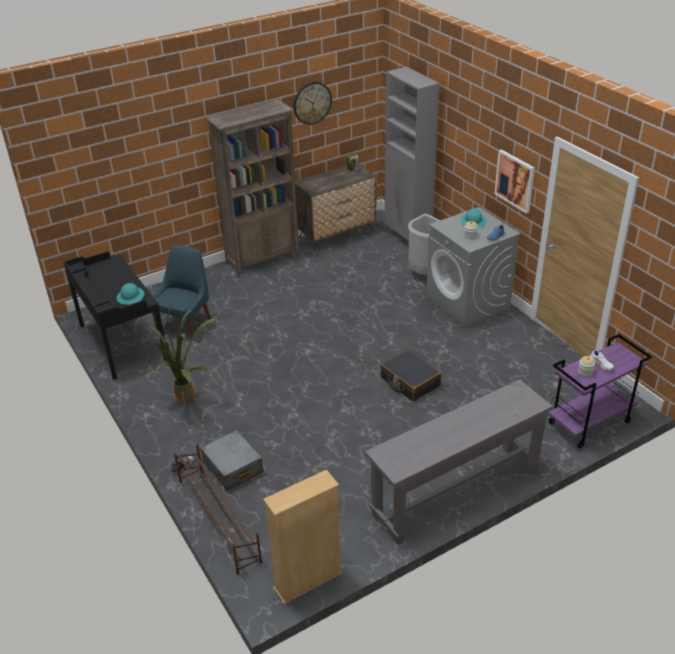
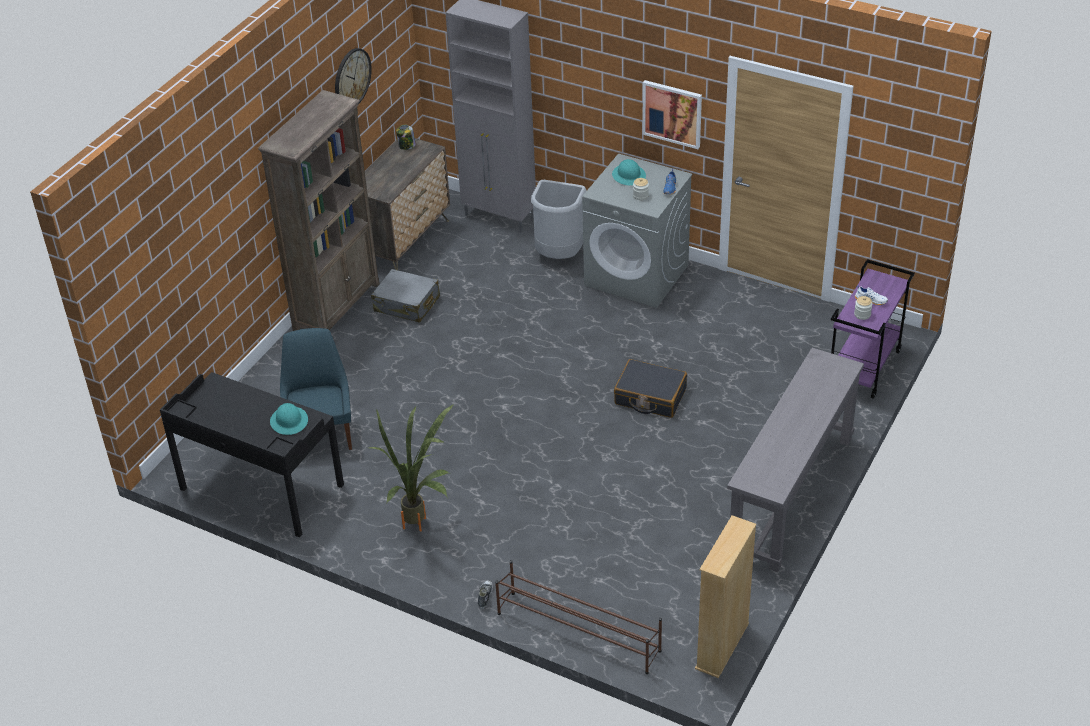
camera: 30 degrees left, 5 degrees up
grey suitcase [201,430,264,490] -> grey suitcase moved to [371,269,440,323]

